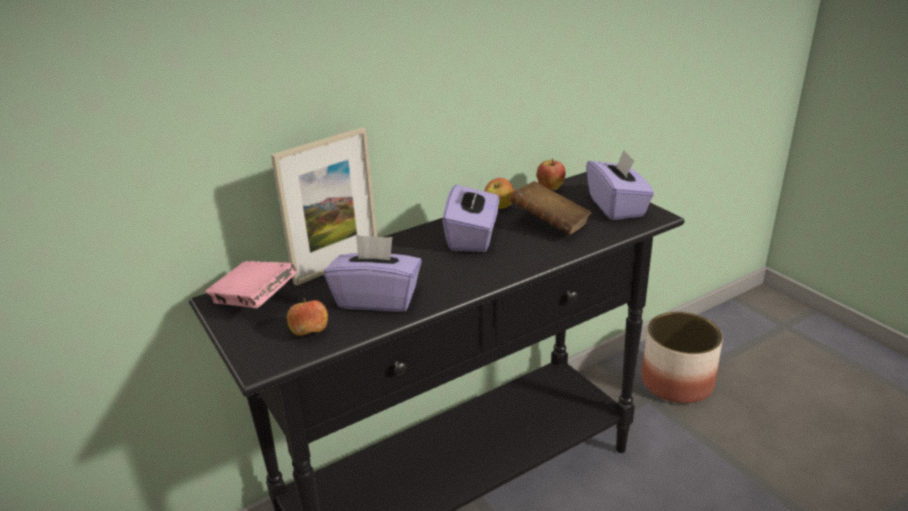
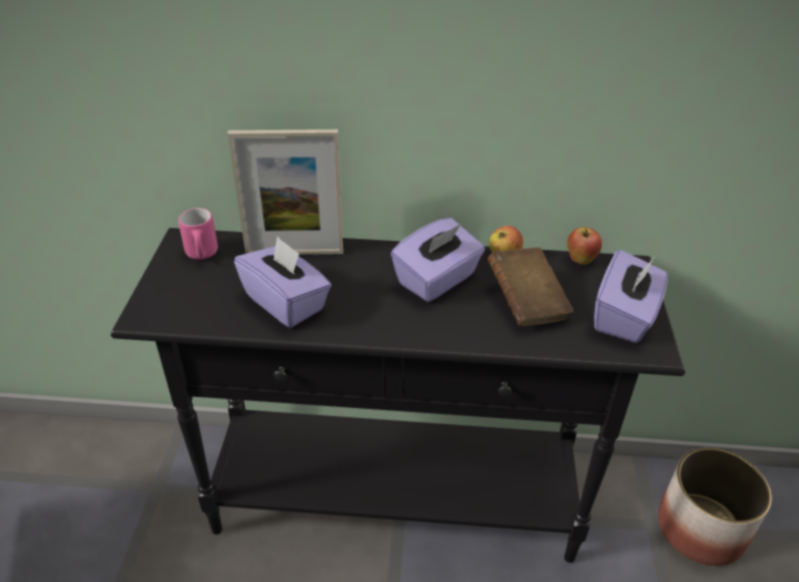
camera: 35 degrees right, 10 degrees up
pink book [205,261,297,308] -> pink mug [178,208,218,260]
apple [287,298,328,336] -> none

